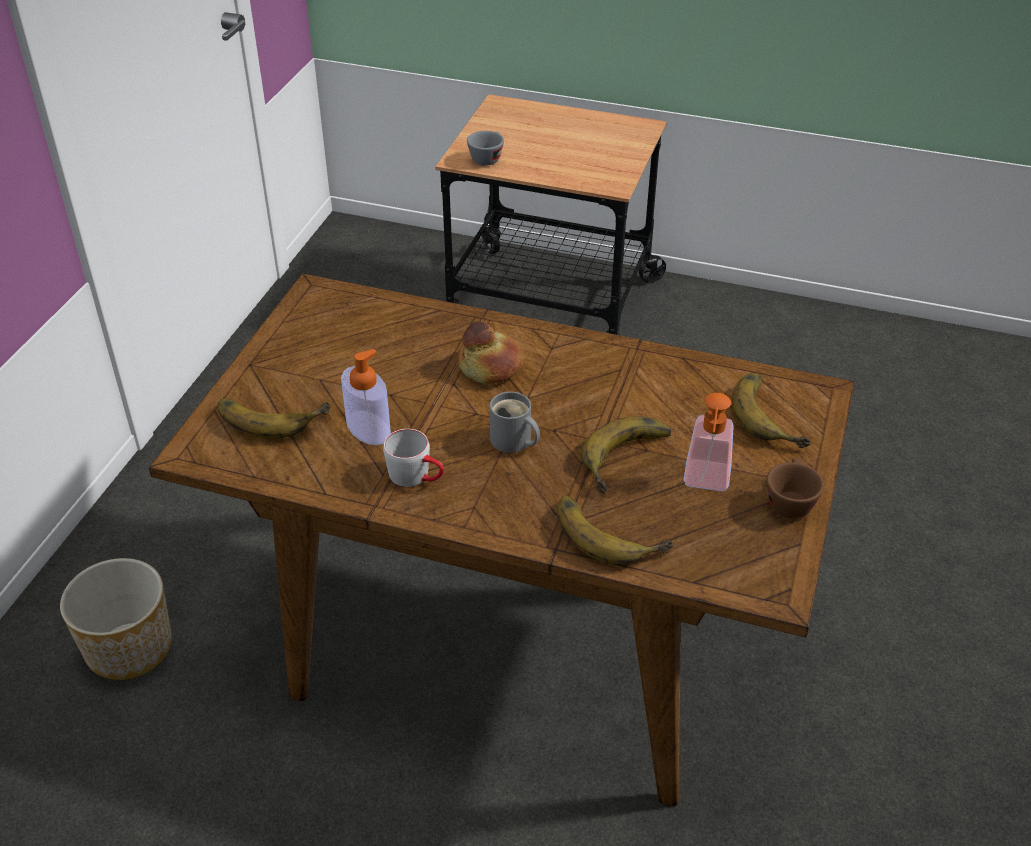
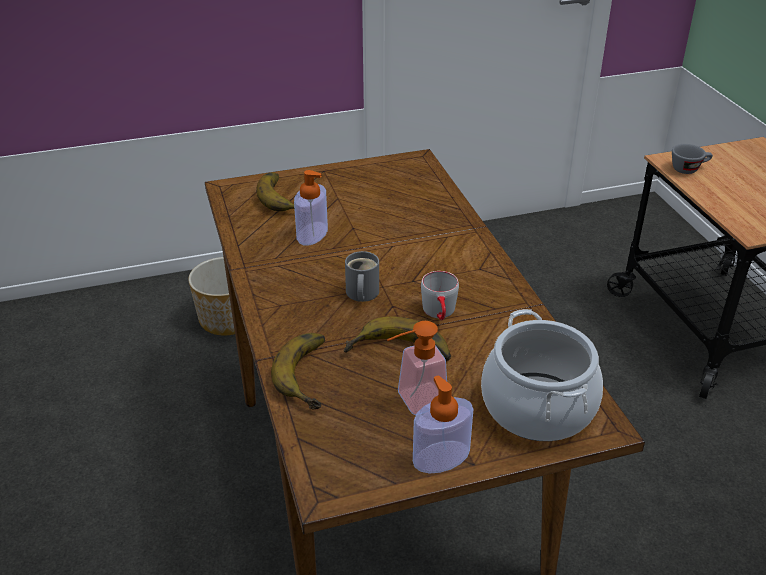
camera: 55 degrees right, 5 degrees down
grey mug [383,429,444,487] -> grey mug moved to [421,271,459,321]
bread [457,321,523,384] -> none
banana [732,373,811,448] -> cooking pot [481,309,603,441]
brown cup [766,458,824,519] -> soap dispenser [413,375,473,473]

